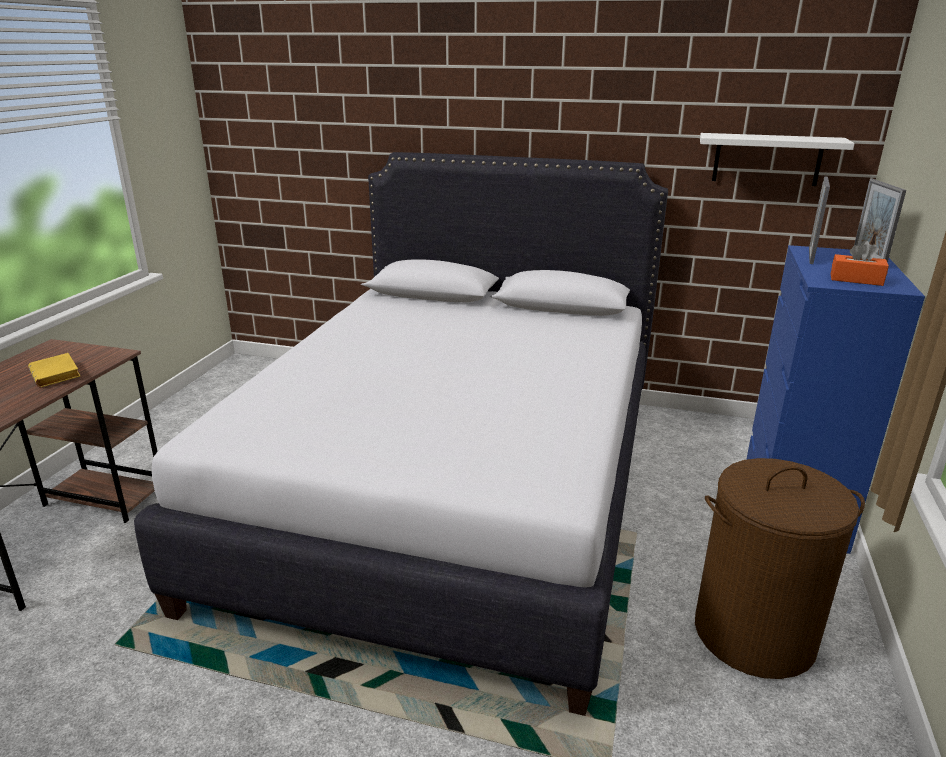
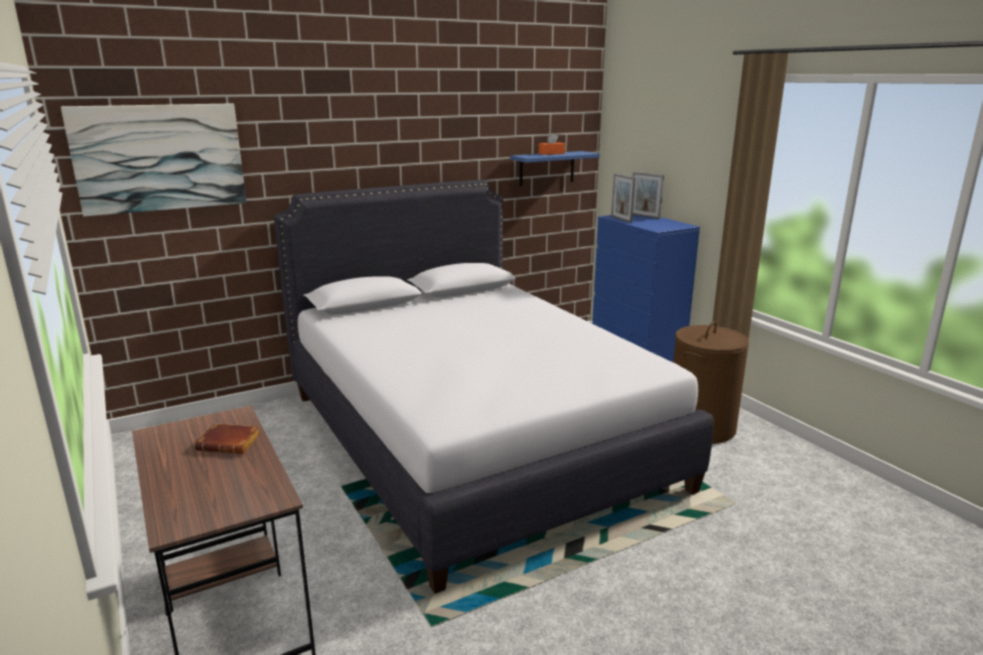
camera: 45 degrees left, 5 degrees down
yellow book [28,353,80,387] -> brown book [194,423,261,454]
white shelf [700,133,855,186] -> blue shelf [510,151,600,186]
orange tissue box [831,241,889,286] -> orange tissue box moved to [539,133,565,155]
none -> picture [61,103,246,217]

